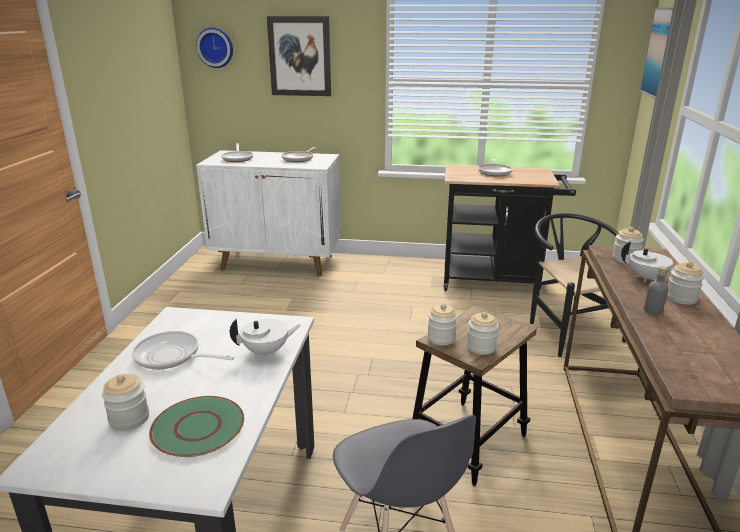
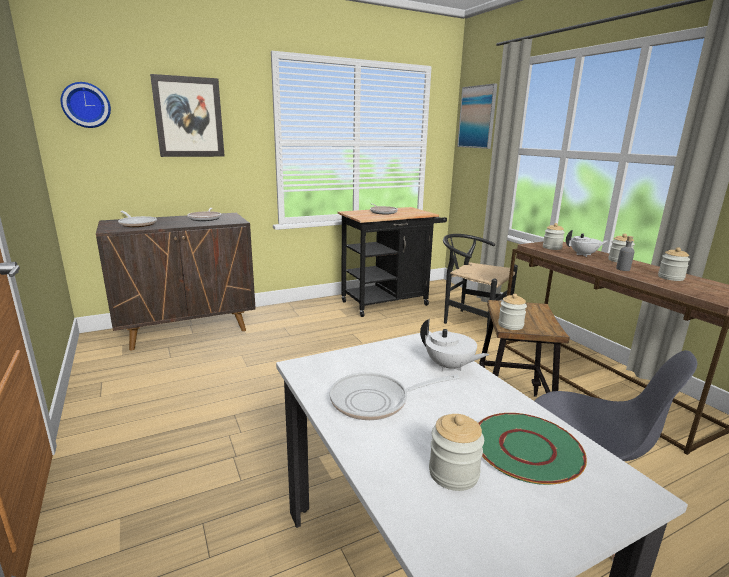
camera: 35 degrees left, 5 degrees down
white cabinet [196,150,341,276] -> brown cabinet [96,213,256,350]
white teapot [230,319,301,359] -> white teapot turned 90 degrees clockwise [420,319,489,372]
jar [467,312,499,355] -> jar moved to [658,247,690,281]

